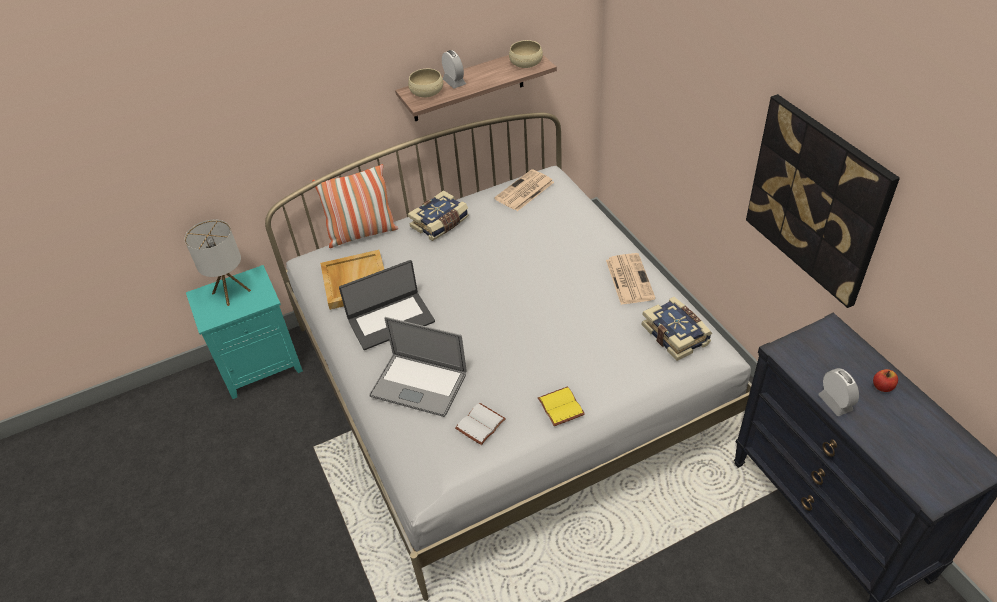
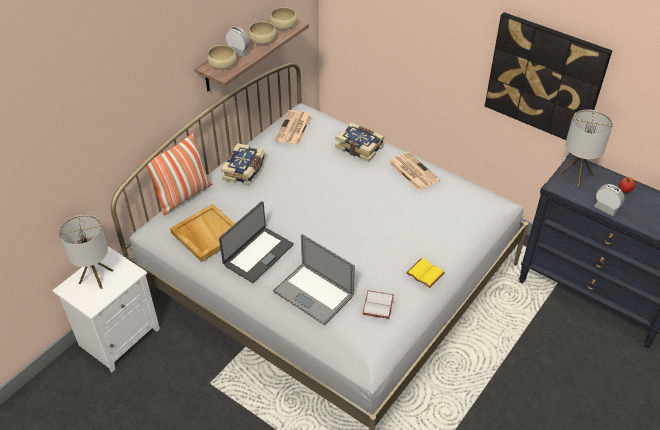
camera: 30 degrees left, 0 degrees up
turquoise nightstand [186,265,303,399] -> white nightstand [52,247,160,372]
laptop [369,317,467,417] -> laptop turned 45 degrees clockwise [273,234,355,325]
book [642,297,712,361] -> book moved to [335,123,384,162]
none -> beige bowl [248,21,276,45]
none -> table lamp [559,109,613,186]

